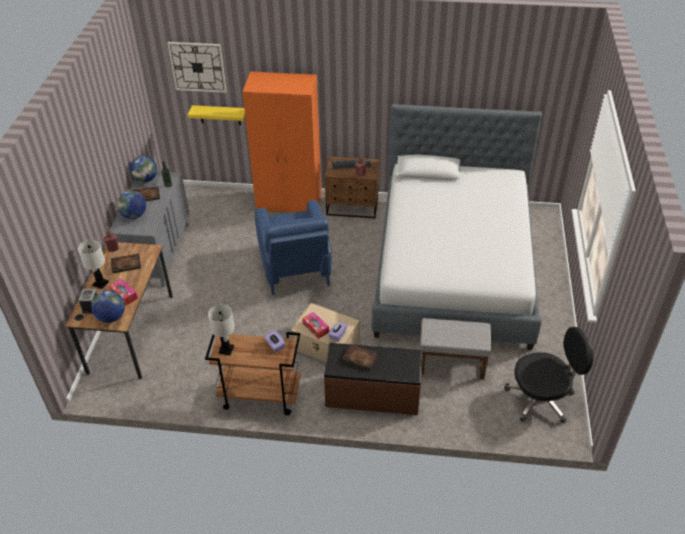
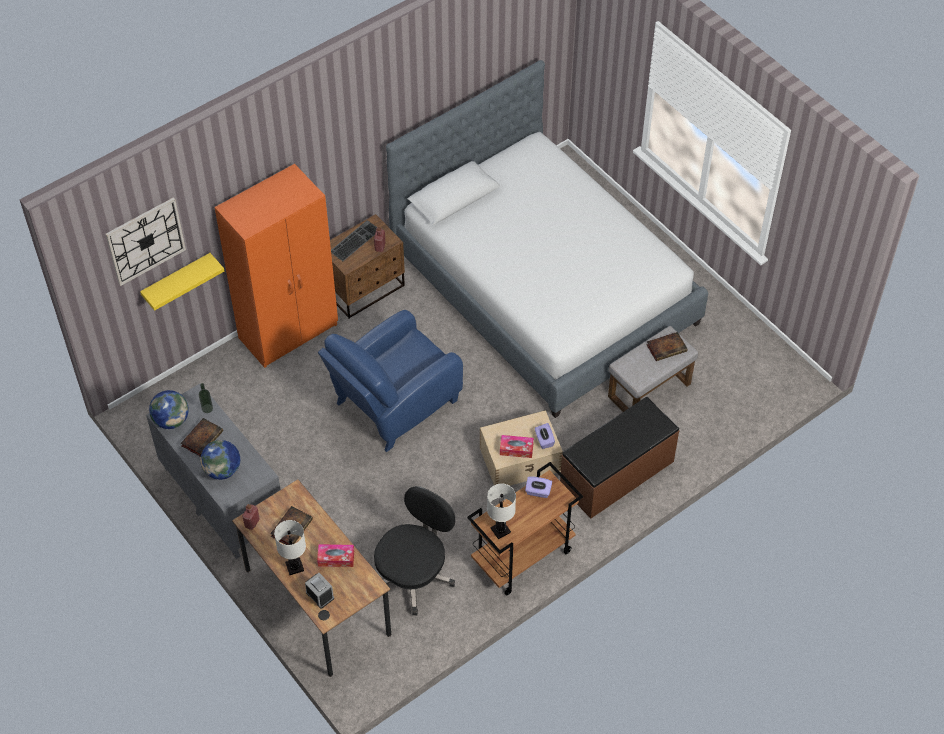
camera: 45 degrees left, 10 degrees up
globe [91,291,125,323] -> none
blue armchair [255,200,332,295] -> blue armchair turned 105 degrees clockwise [318,310,463,452]
book [343,344,378,370] -> book moved to [646,332,688,361]
black office chair [504,327,594,424] -> black office chair moved to [374,486,455,615]

